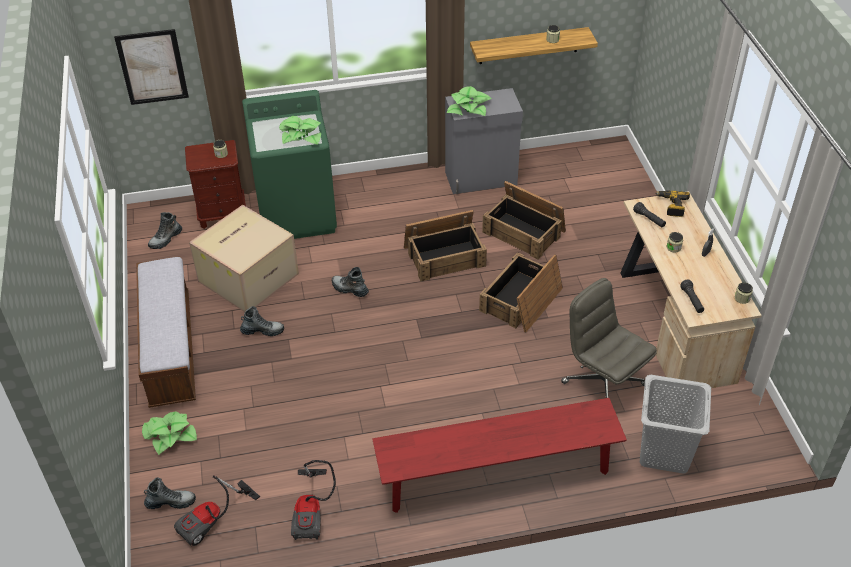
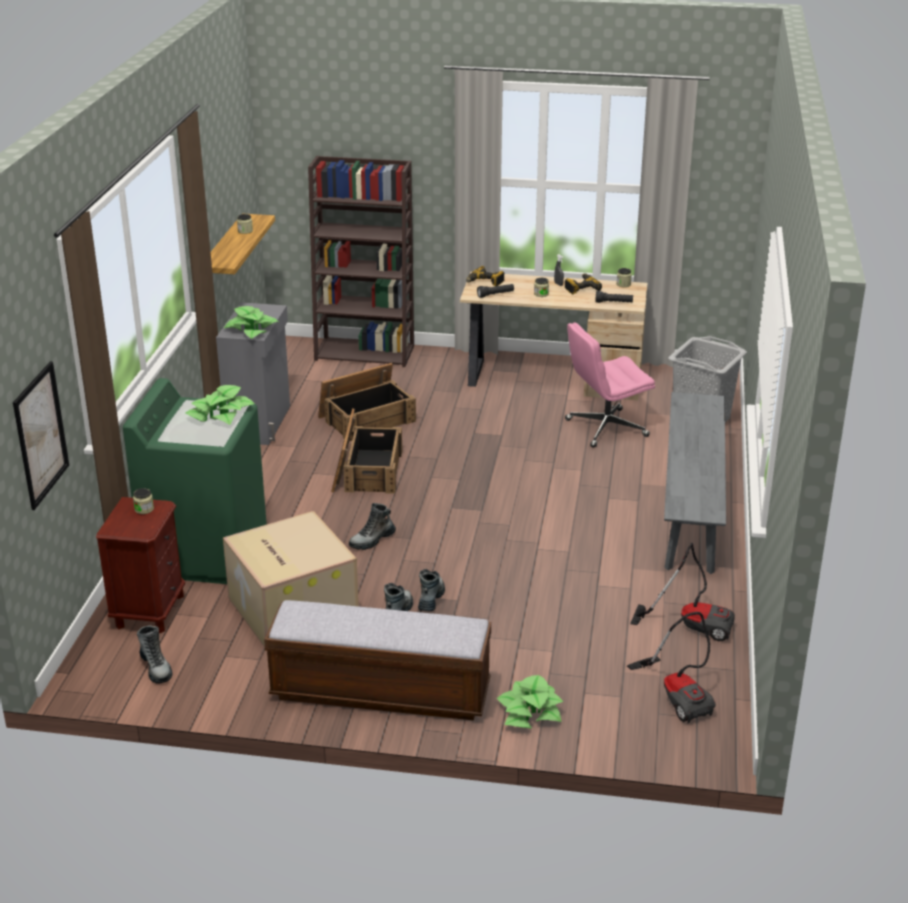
camera: 70 degrees left, 15 degrees down
boot [144,477,196,509] -> boot moved to [418,569,445,611]
red bench [372,398,627,513] -> grey bench [664,392,726,574]
crate [479,252,563,332] -> none
grey office chair [561,278,657,398] -> pink office chair [565,322,655,448]
none -> brown bookcase [308,156,414,367]
none -> power drill [565,274,602,294]

